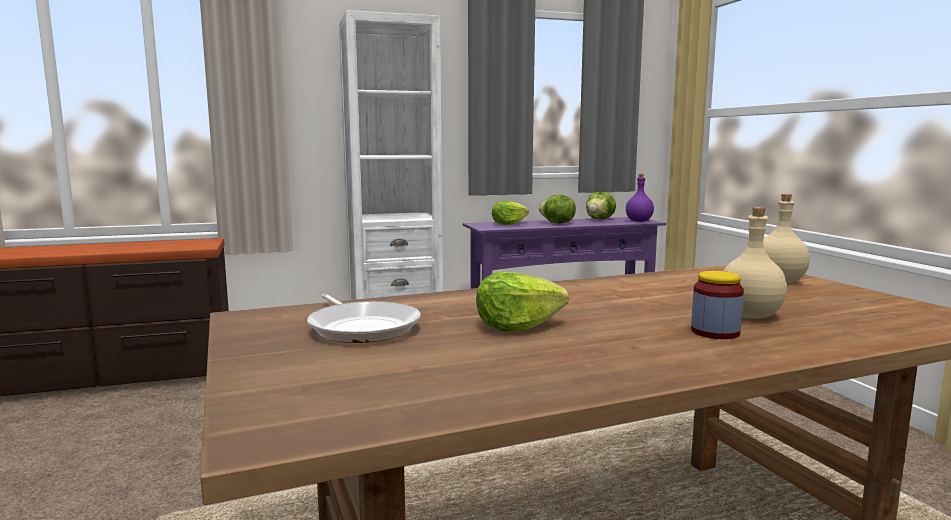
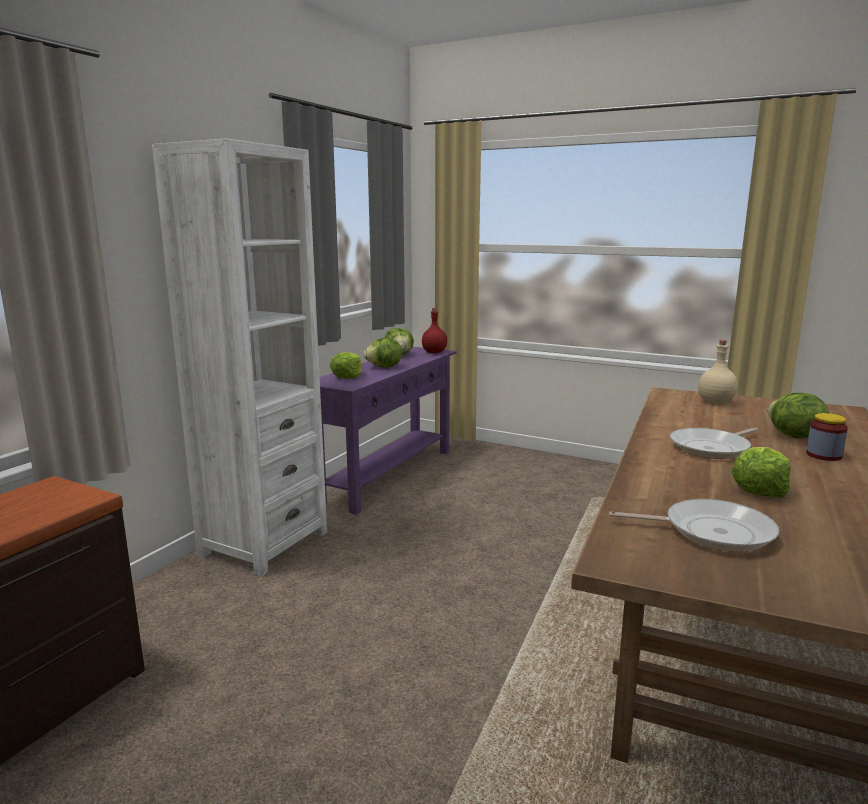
camera: 45 degrees left, 5 degrees up
purple bottle [626,174,654,222] -> red bottle [422,308,447,353]
beige bottle [723,207,787,319] -> lettuce [768,393,829,438]
none -> frying pan [670,428,758,459]

